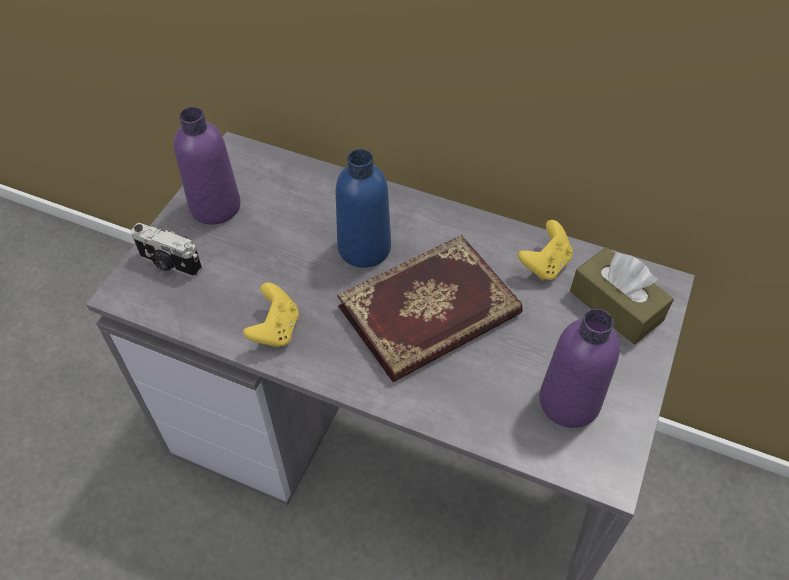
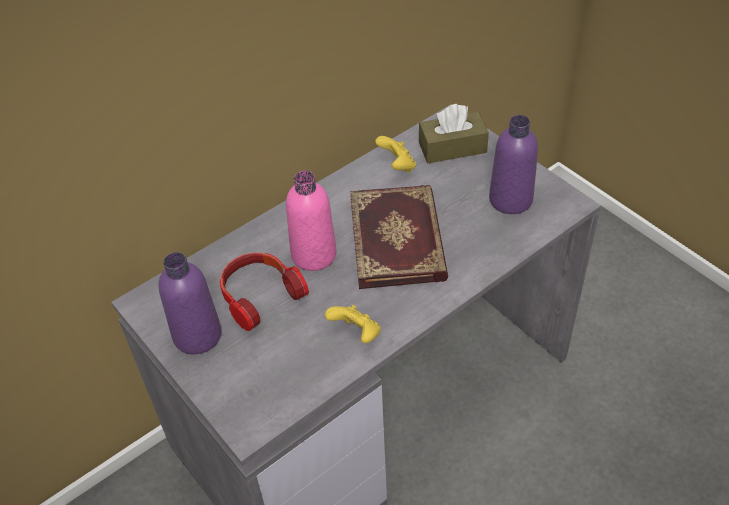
camera: 60 degrees left, 5 degrees down
camera [131,223,202,277] -> none
blue bottle [336,149,391,268] -> pink bottle [286,171,336,271]
none -> headphones [220,252,309,331]

